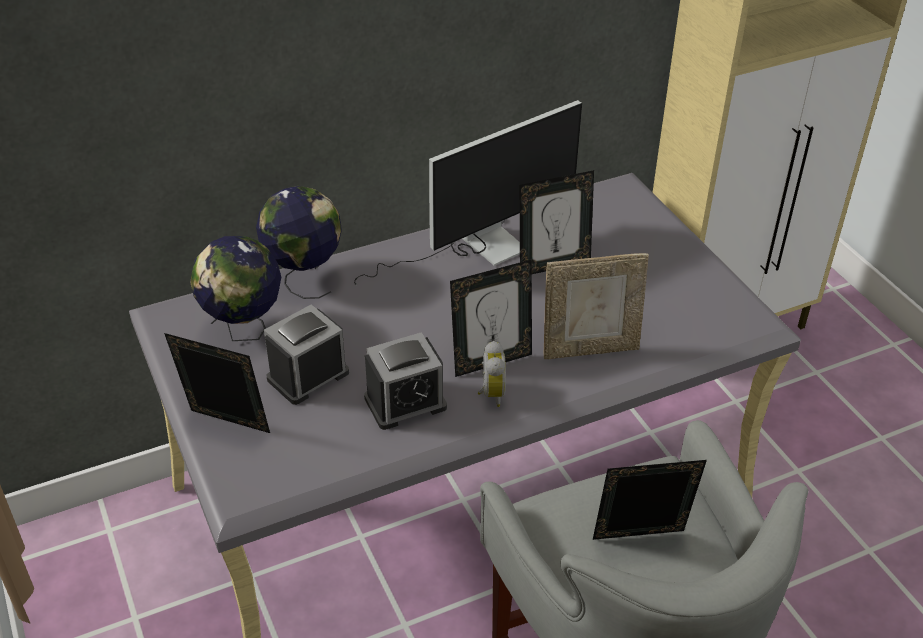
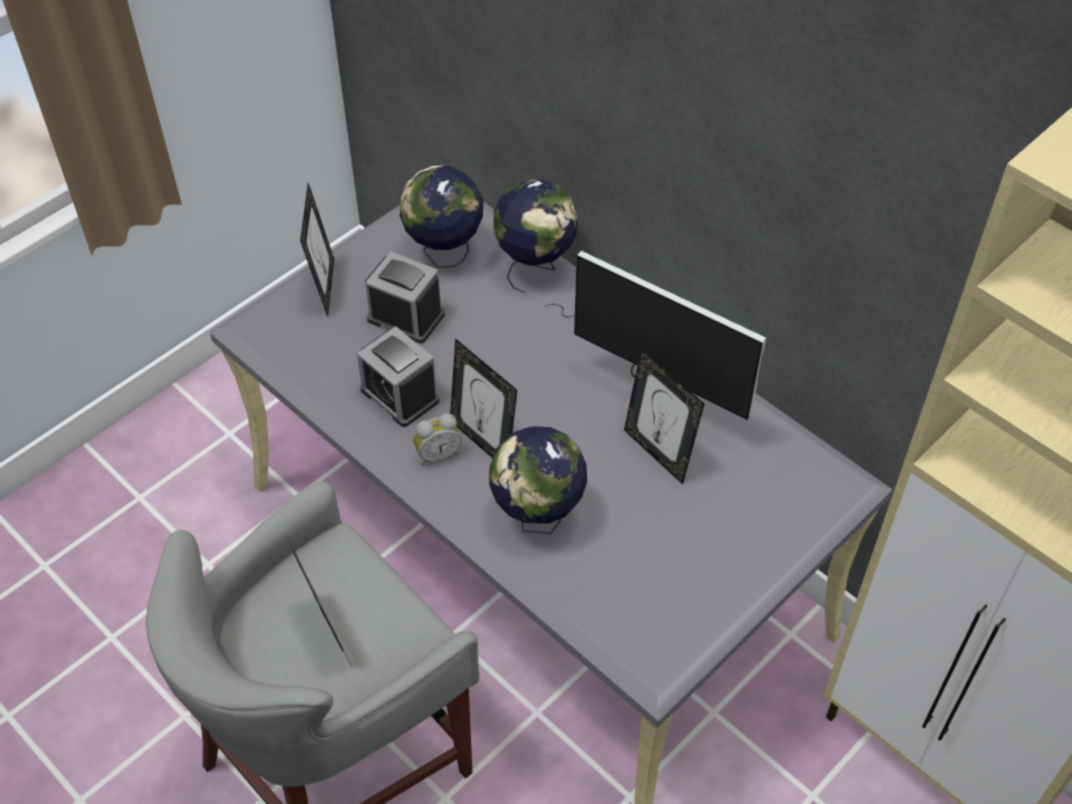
camera: 70 degrees right, 10 degrees up
picture frame [544,253,649,359] -> globe [489,426,587,534]

